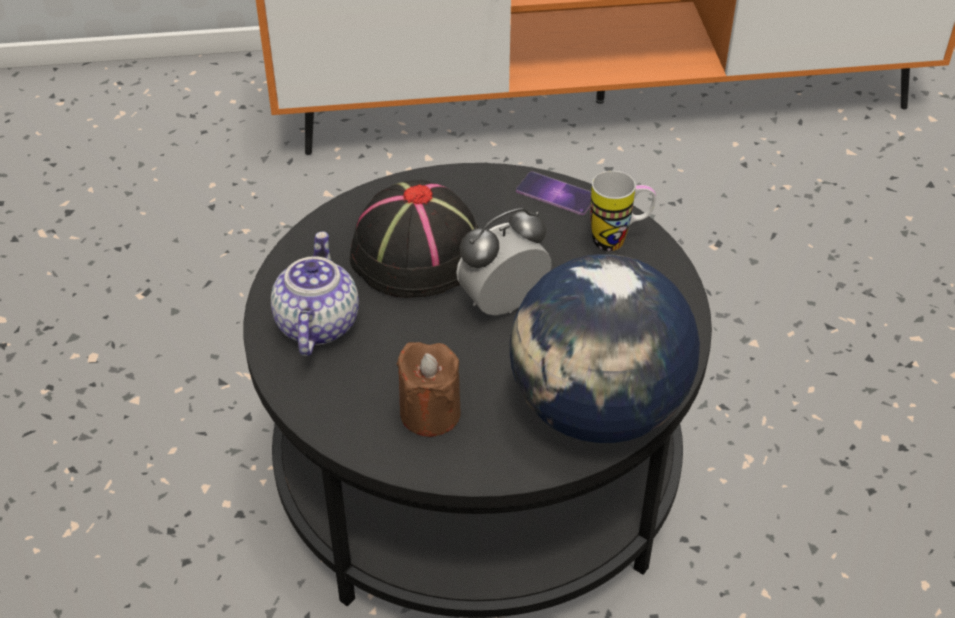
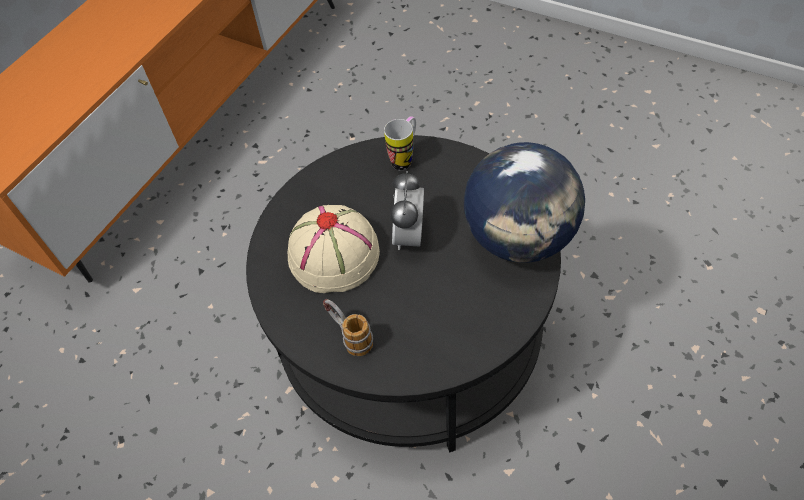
camera: 50 degrees left, 10 degrees up
teapot [271,231,359,356] -> mug [323,299,373,356]
black hat [350,179,478,298] -> beige hat [288,205,380,293]
brown candle [396,342,461,437] -> none
phone [516,172,591,215] -> none

